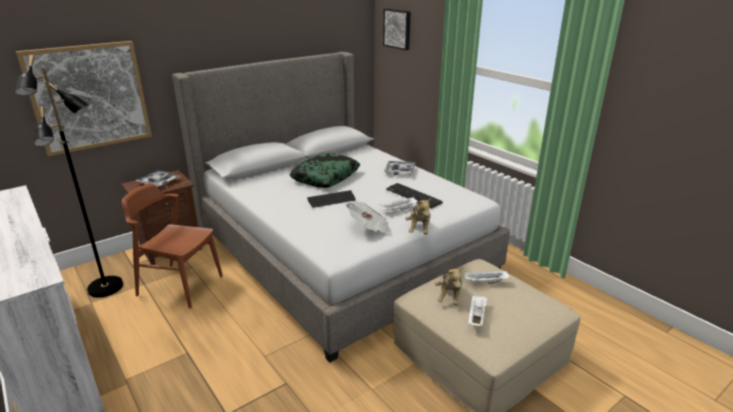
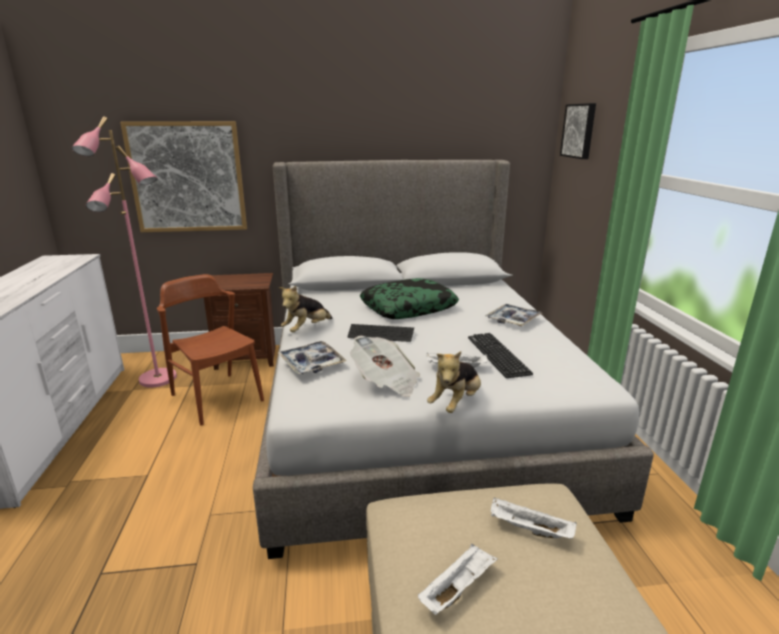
camera: 30 degrees right, 5 degrees down
black floor lamp [15,55,123,297] -> pink floor lamp [72,116,177,388]
tray [136,170,180,187] -> tray moved to [277,341,347,374]
plush toy [435,267,463,305] -> plush toy moved to [279,286,332,332]

